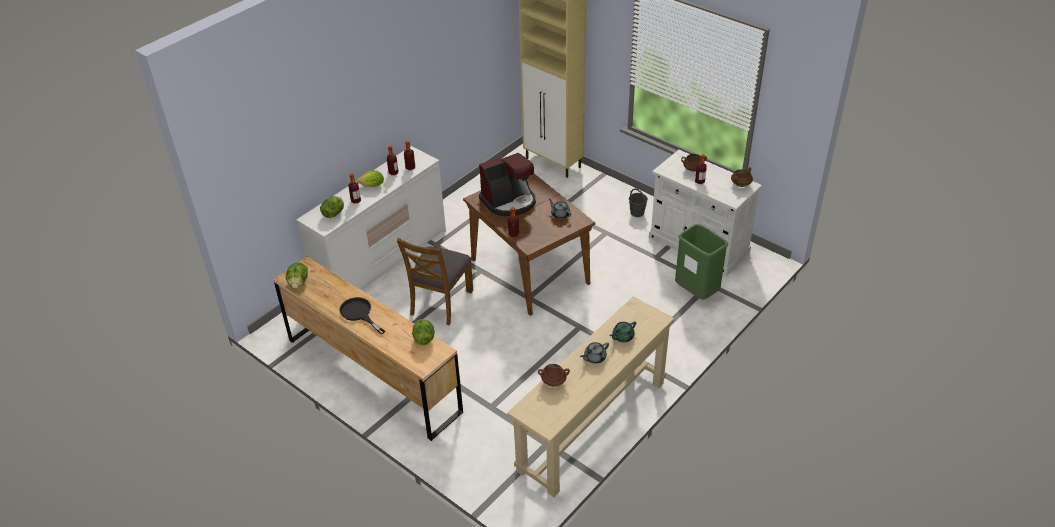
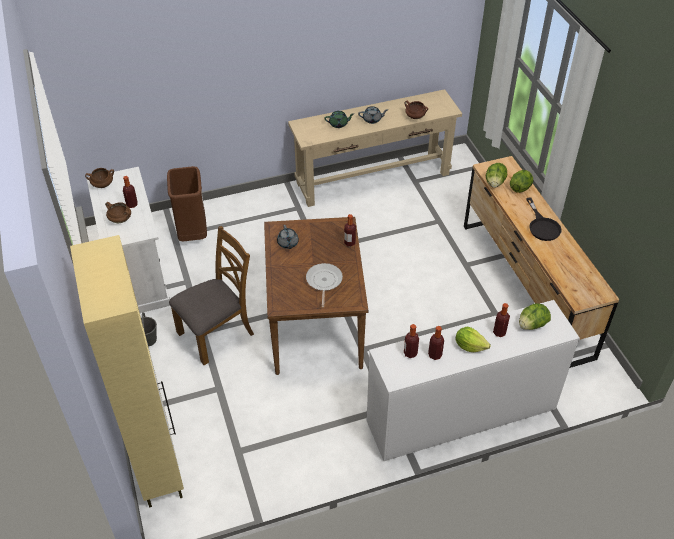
camera: 150 degrees left, 5 degrees up
lettuce [286,262,308,289] -> lettuce moved to [510,170,533,193]
brown chair [397,238,473,325] -> brown chair moved to [169,226,254,365]
coffee machine [479,153,536,216] -> frying pan [306,263,343,308]
green trash can [675,224,728,300] -> brown trash can [167,166,207,242]

